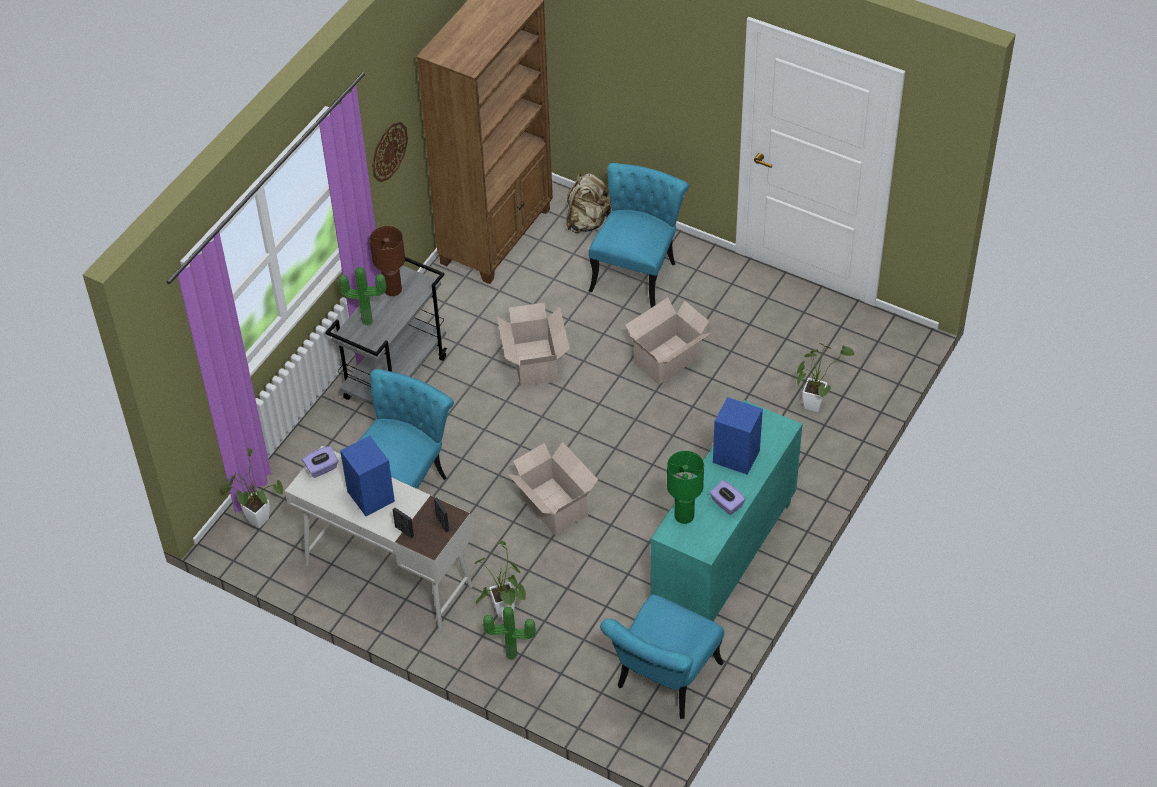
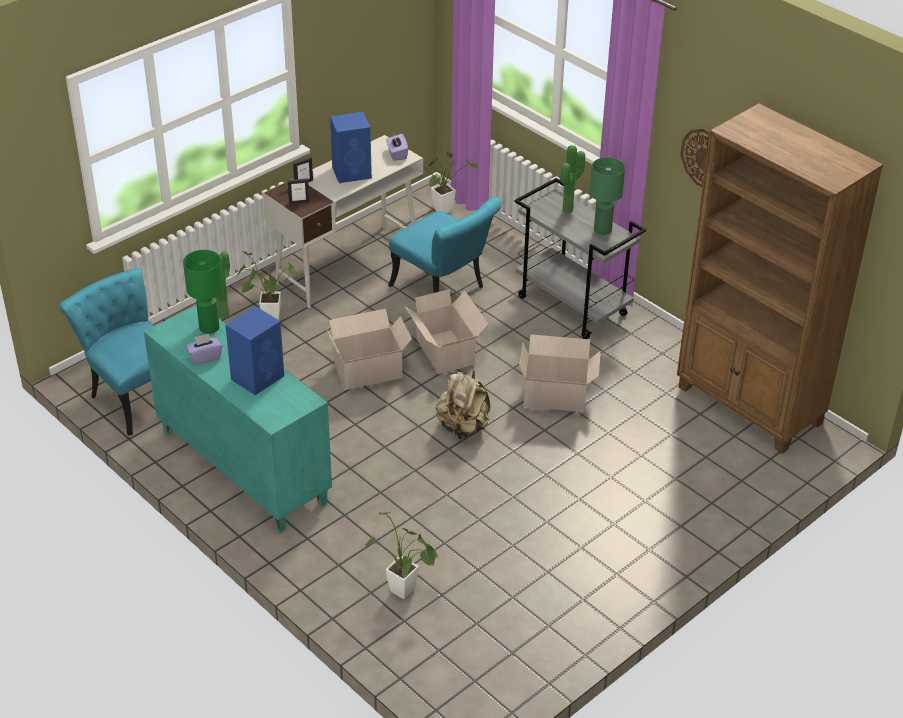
camera: 105 degrees right, 10 degrees down
brown table lamp [370,226,405,296] -> green table lamp [590,157,625,235]
beige backpack [566,173,611,233] -> beige backpack moved to [436,369,490,439]
turquoise chair [588,163,689,308] -> none
cardboard box [625,297,711,385] -> cardboard box moved to [404,289,488,374]

